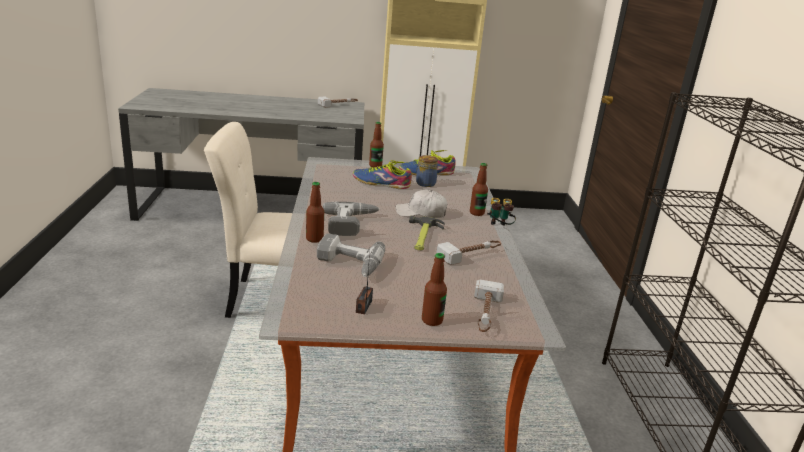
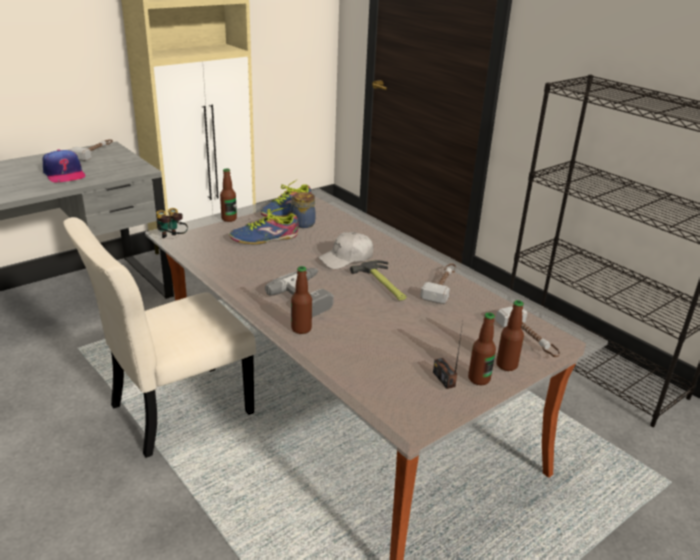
camera: 35 degrees left, 5 degrees up
power drill [317,233,385,277] -> none
bottle [470,163,488,216] -> bottle moved to [468,312,496,385]
binoculars [487,198,516,226] -> binoculars moved to [156,208,188,238]
none -> cap [43,149,86,182]

